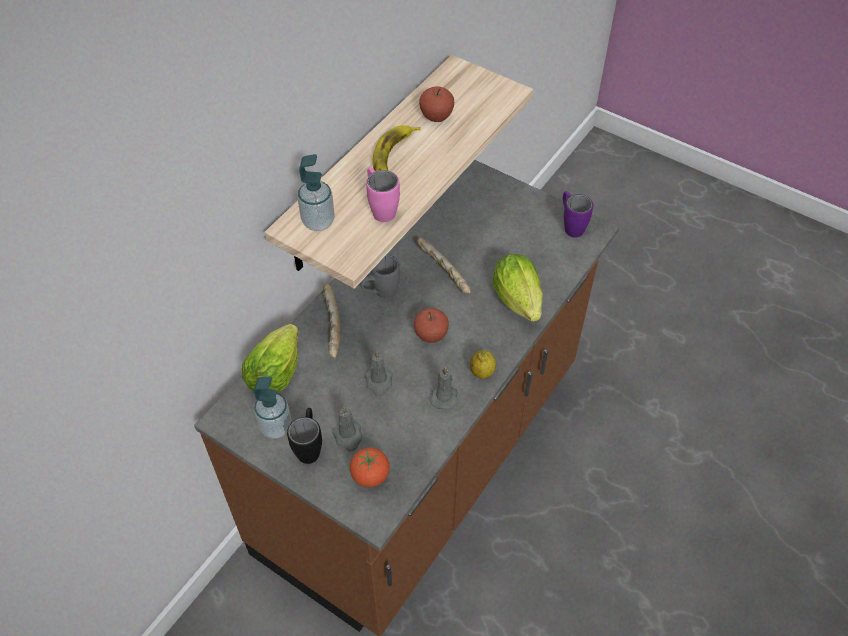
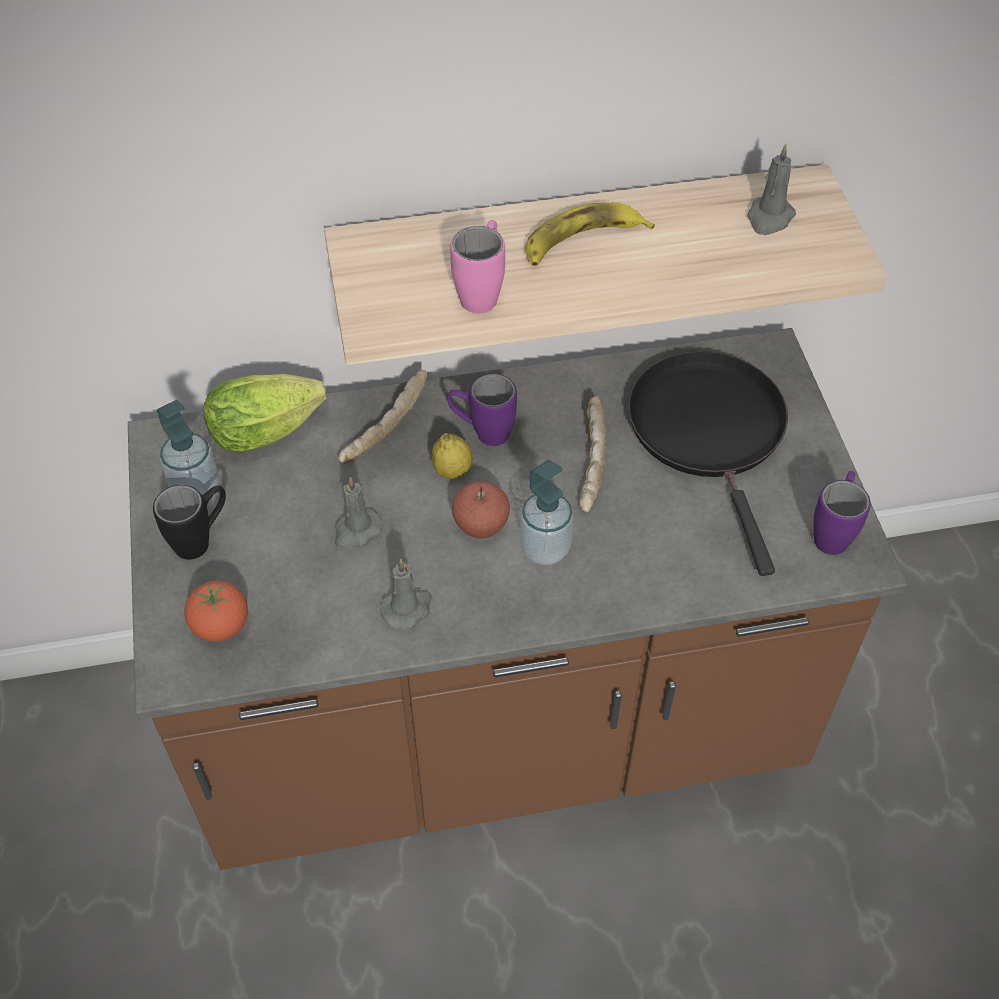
camera: 45 degrees right, 0 degrees up
soap dispenser [298,154,335,231] -> soap dispenser moved to [520,460,574,565]
grey candle [332,406,362,452] -> grey candle moved to [747,144,796,235]
grey mug [360,255,400,299] -> purple mug [447,374,517,446]
apple [419,86,454,122] -> none
lemon [470,350,496,379] -> lemon moved to [431,433,473,479]
lettuce [492,254,543,322] -> none
none -> black frying pan [628,351,788,576]

